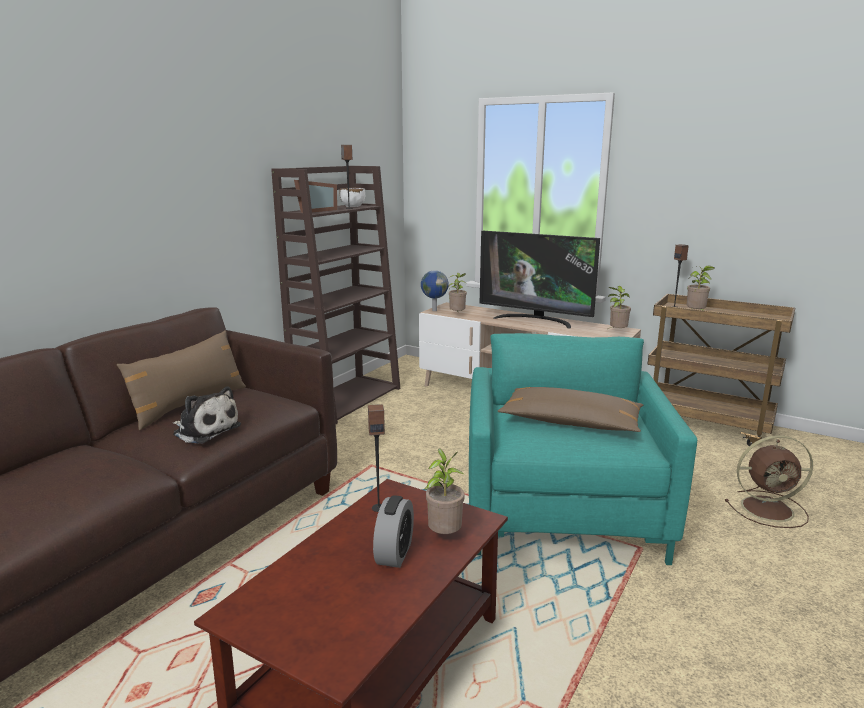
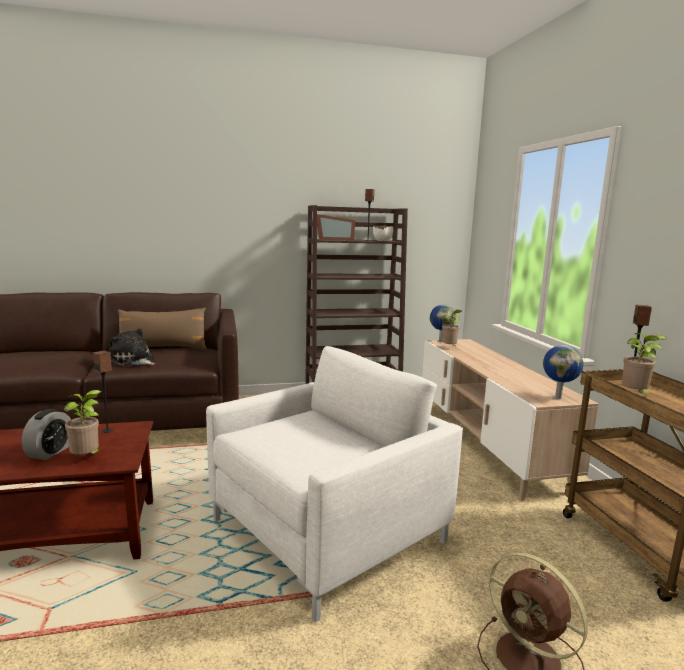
camera: 45 degrees right, 5 degrees down
plush toy [173,386,241,444] -> plush toy turned 135 degrees clockwise [109,328,155,365]
alarm clock [373,495,414,568] -> alarm clock turned 45 degrees counterclockwise [22,409,71,460]
turquoise armchair [469,333,697,565] -> white armchair [206,346,463,622]
television [480,231,600,328] -> none
brown pillow [498,387,643,432] -> none
potted plant [608,286,631,329] -> globe [543,345,583,399]

